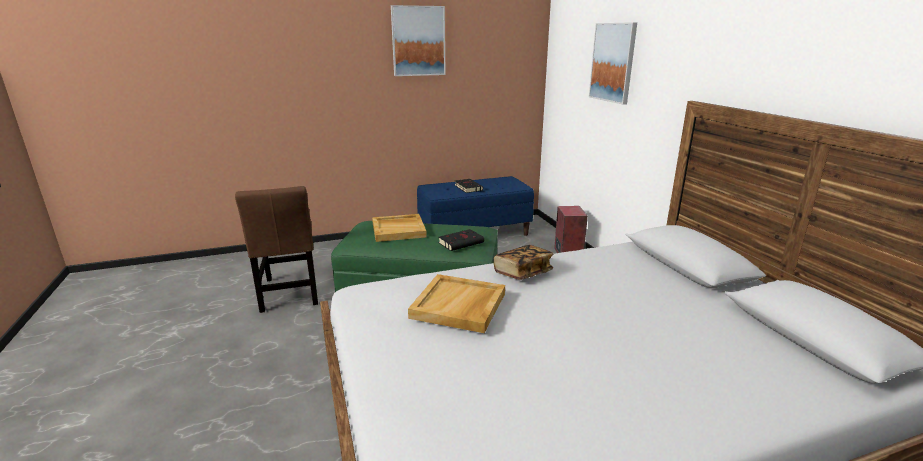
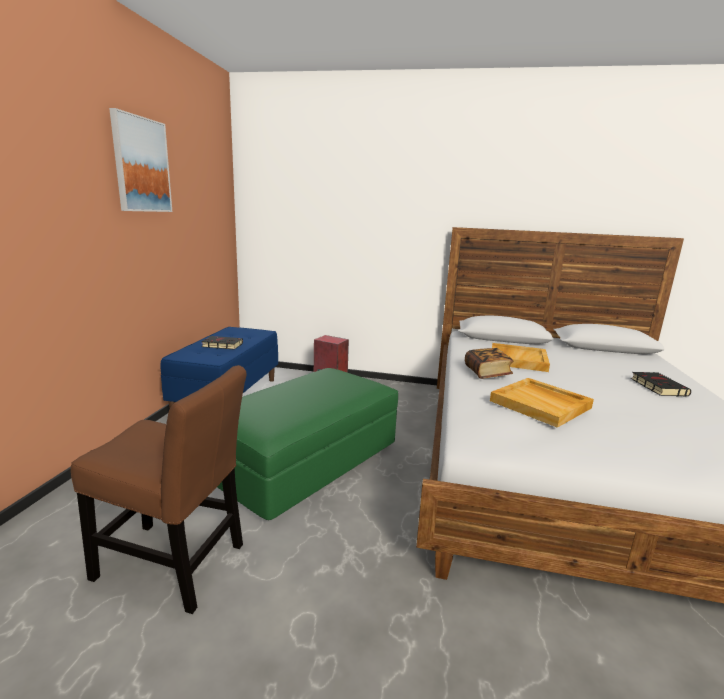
camera: 60 degrees left, 5 degrees down
beige tray [372,214,427,242] -> beige tray moved to [492,343,550,372]
black book [438,229,485,251] -> black book moved to [631,372,691,397]
picture [589,22,637,105] -> none

